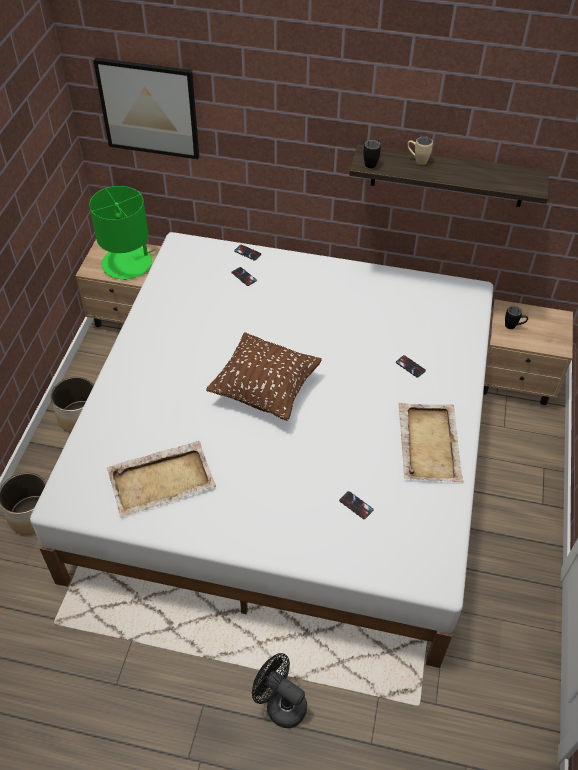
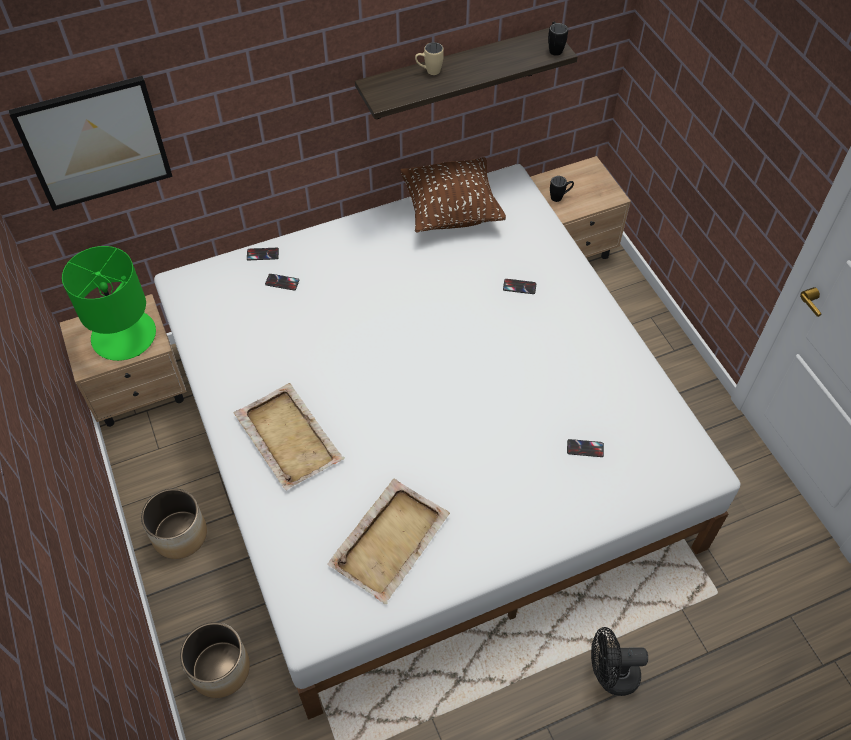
camera: 35 degrees left, 5 degrees up
brown pillow [206,332,322,421] -> brown pillow moved to [400,157,506,233]
black mug [363,139,381,168] -> black mug moved to [548,21,568,56]
beige tray [399,403,464,483] -> beige tray moved to [234,383,345,490]

